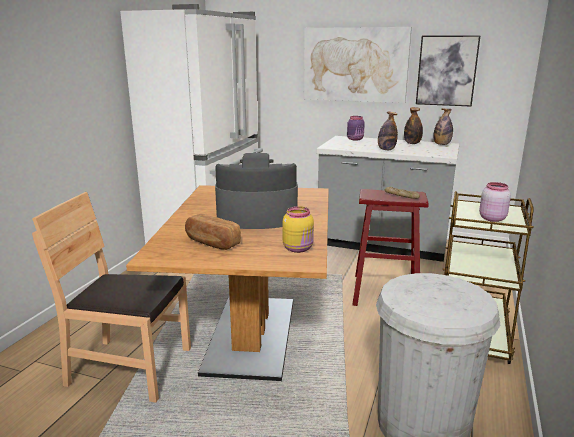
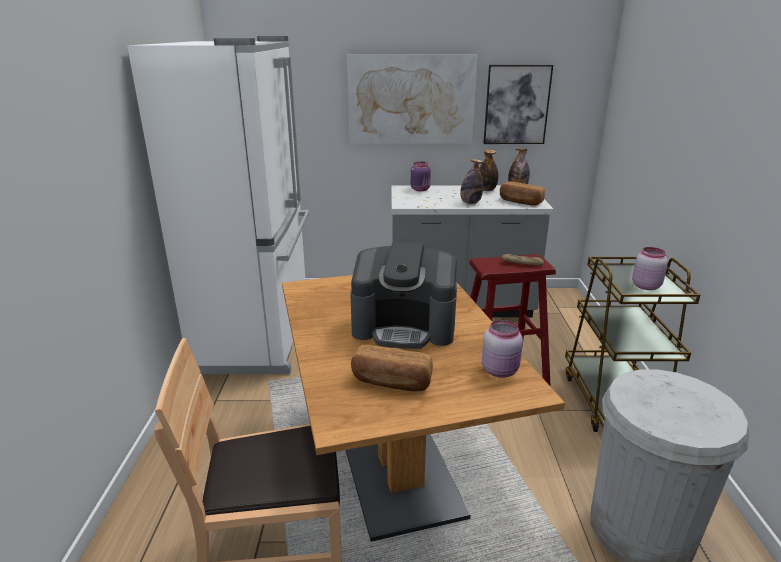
camera: 20 degrees left, 5 degrees up
coffee machine [215,152,298,229] -> coffee machine turned 150 degrees counterclockwise [350,242,457,349]
yellow jar [283,206,314,253] -> pink jar [482,320,523,378]
none -> bread [500,182,545,206]

